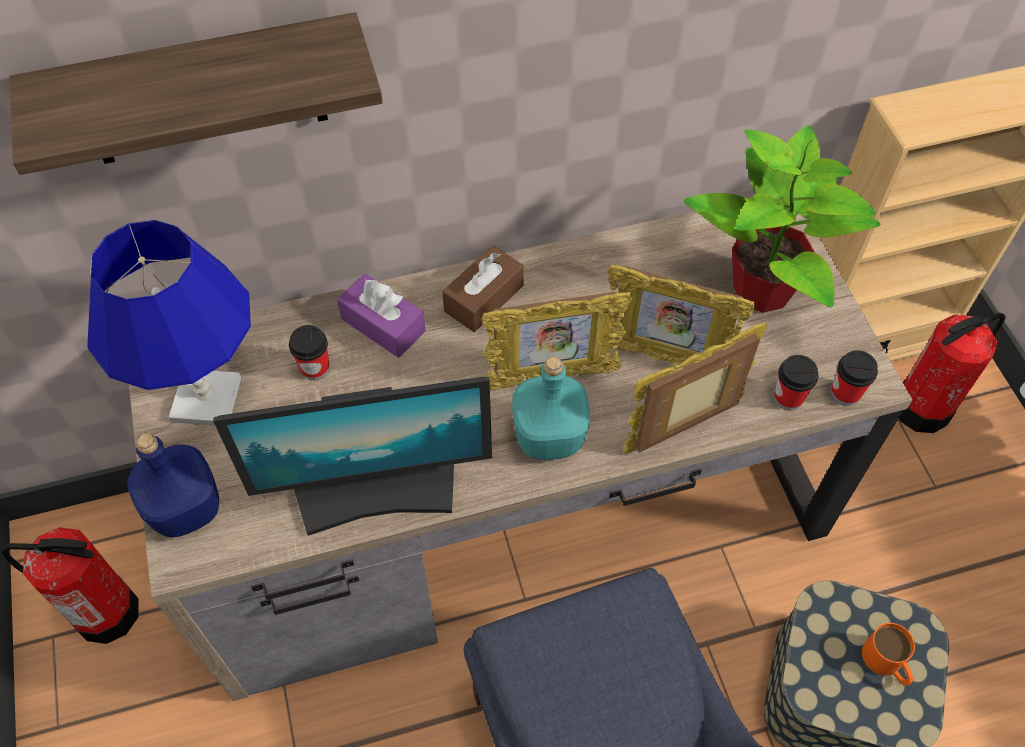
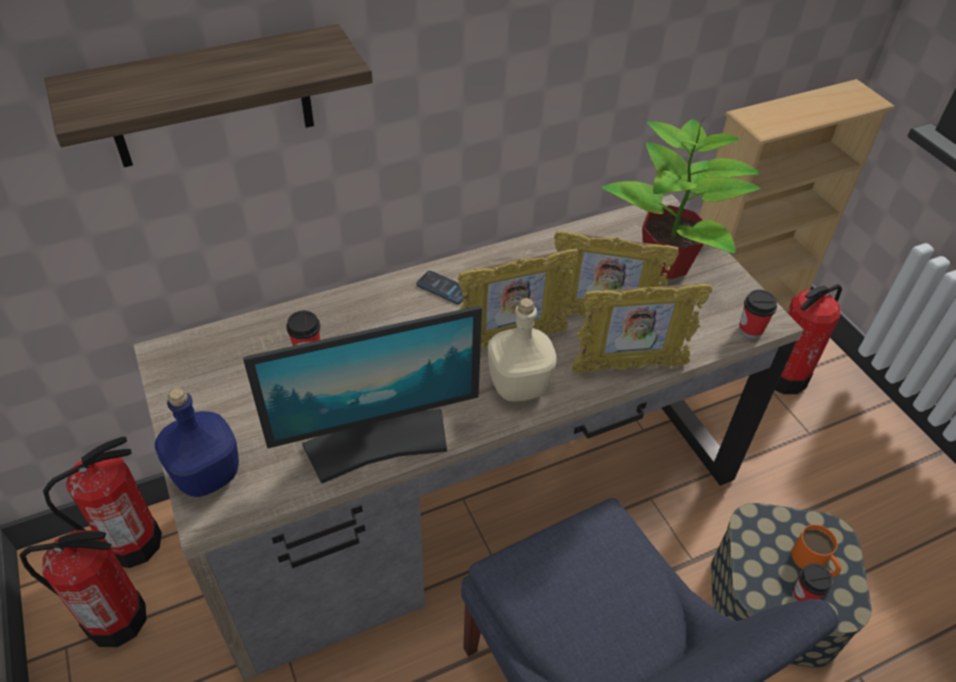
camera: 10 degrees left, 10 degrees down
blue table lamp [87,220,251,426] -> none
purple tissue box [337,273,426,358] -> none
brown tissue box [442,245,524,332] -> phone [416,271,466,304]
turquoise bottle [512,356,590,460] -> beige bottle [488,298,557,402]
picture frame [622,322,767,455] -> picture frame turned 150 degrees counterclockwise [571,284,712,373]
cup [774,355,818,411] -> cup moved to [792,563,833,601]
none -> fire extinguisher [43,437,162,568]

